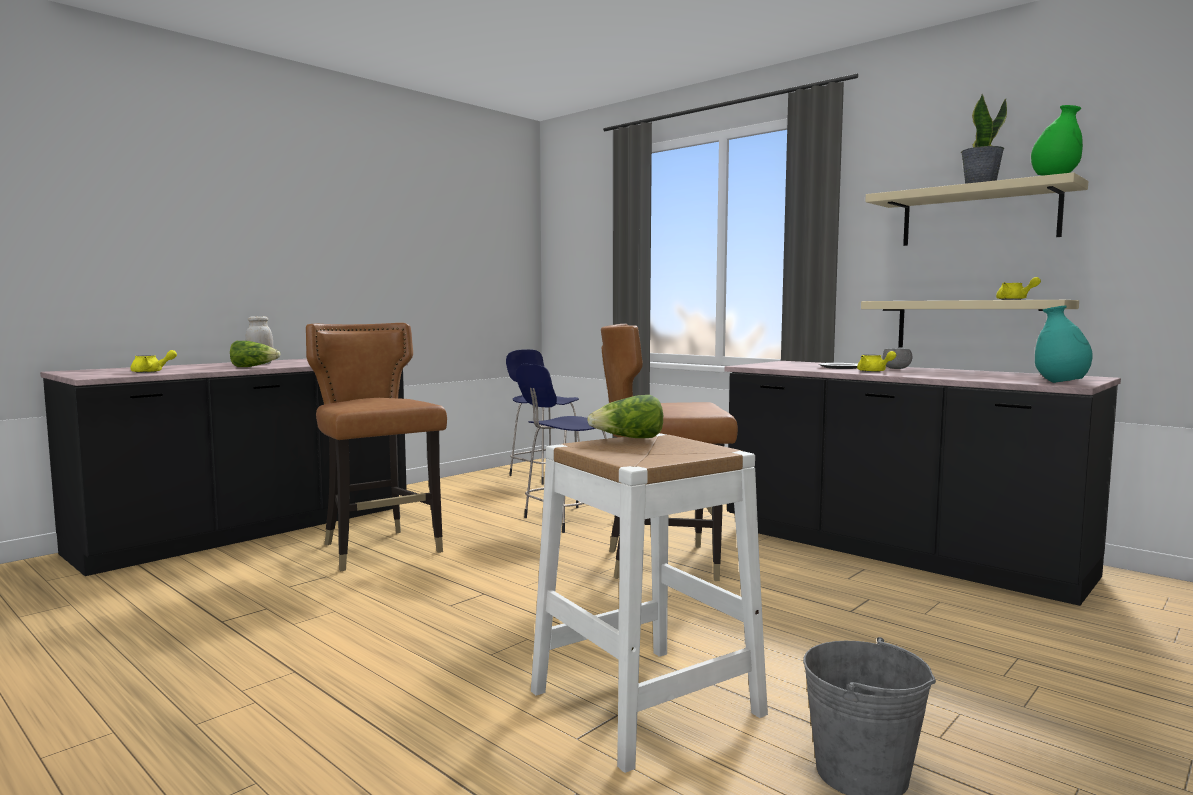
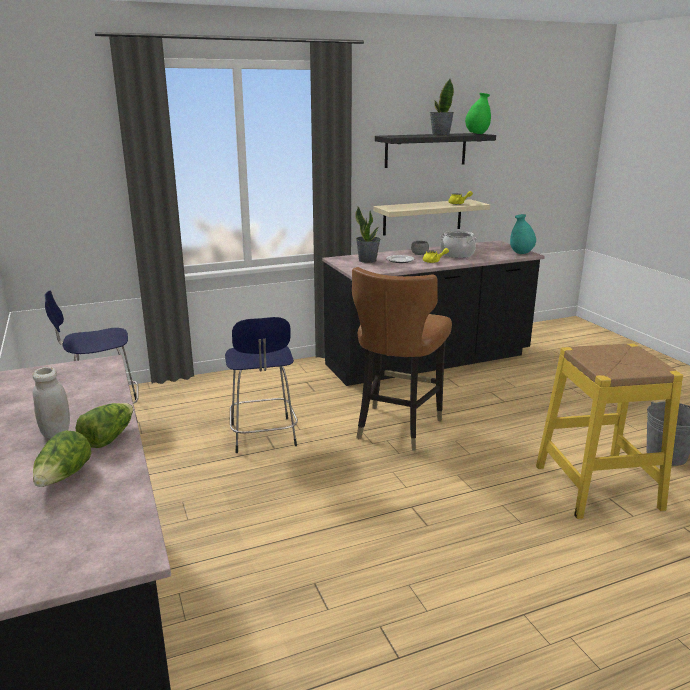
camera: 65 degrees left, 15 degrees up
yellow teapot [130,350,177,373] -> none
brown chair [306,323,447,571] -> none
white stool [531,433,768,773] -> yellow stool [536,343,683,519]
lettuce [588,395,663,438] -> lettuce moved to [33,431,91,487]
beige shelf [865,172,1088,246] -> black shelf [375,133,496,168]
none -> potted plant [356,207,380,263]
none -> cooking pot [441,231,477,258]

